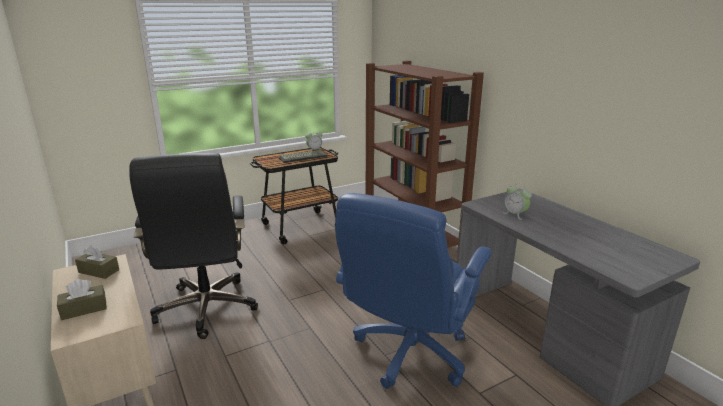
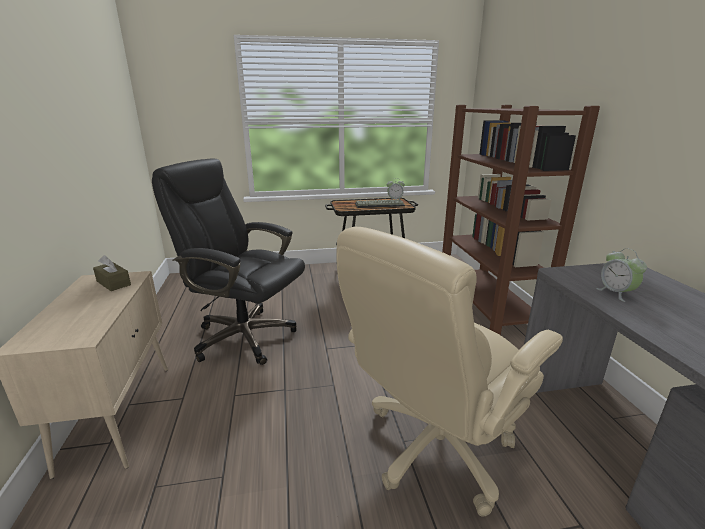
camera: 20 degrees right, 0 degrees up
brown tissue box [57,279,107,320] -> none
black office chair [129,153,258,339] -> black office chair turned 105 degrees clockwise [152,158,305,365]
blue office chair [335,193,492,389] -> beige office chair [336,227,563,516]

